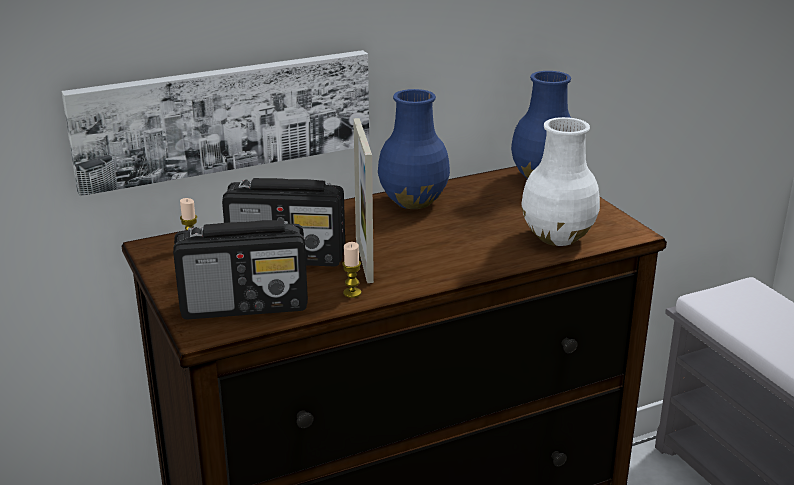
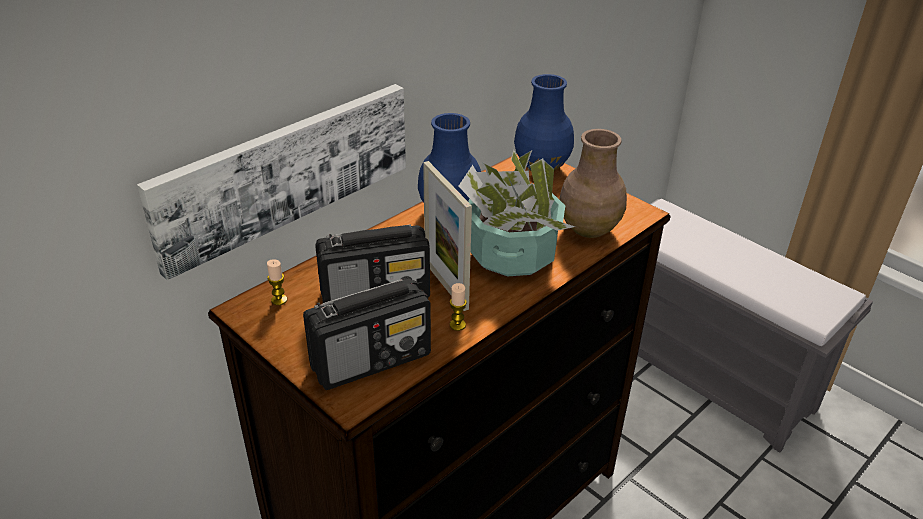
camera: 20 degrees left, 10 degrees up
white vase [522,117,600,246] -> brown vase [559,129,627,238]
none -> potted plant [459,150,575,276]

